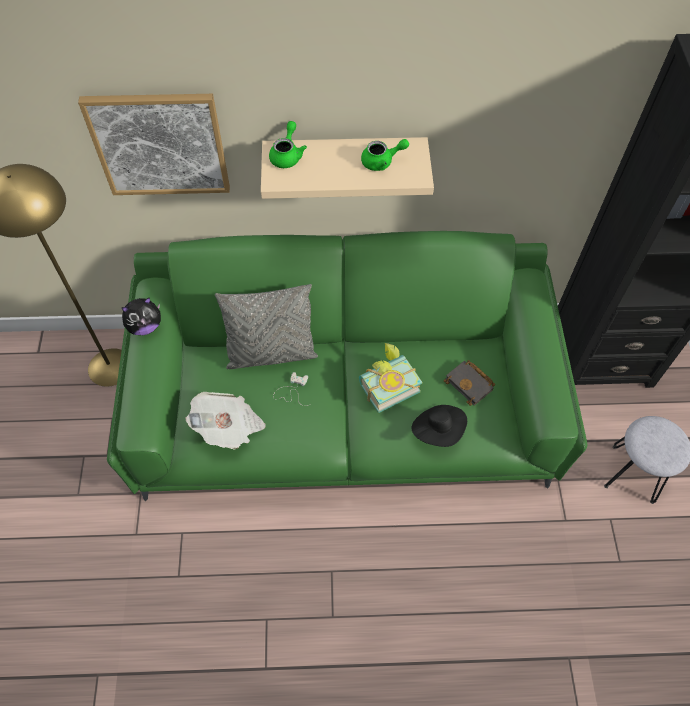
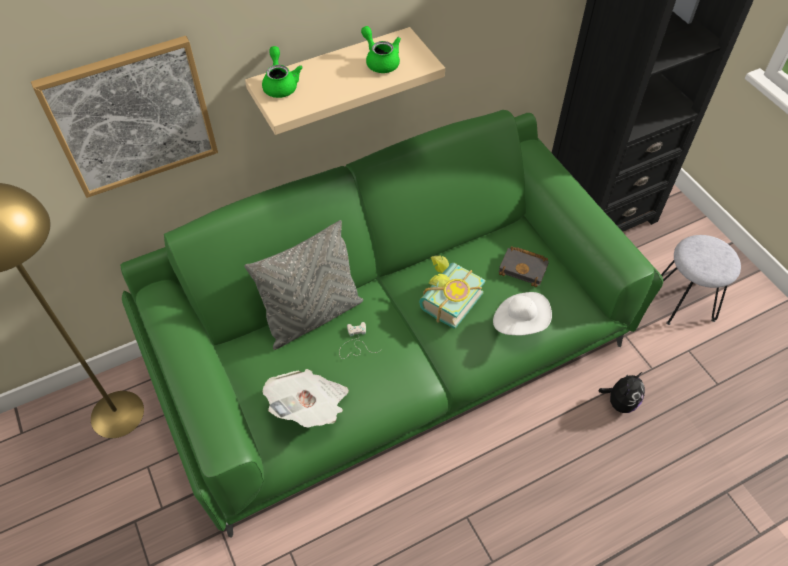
camera: 25 degrees left, 5 degrees down
plush toy [122,298,161,335] -> plush toy moved to [598,372,645,413]
green teapot [361,139,409,171] -> green teapot turned 90 degrees counterclockwise [361,26,401,73]
black hat [412,405,467,447] -> white hat [493,292,552,335]

